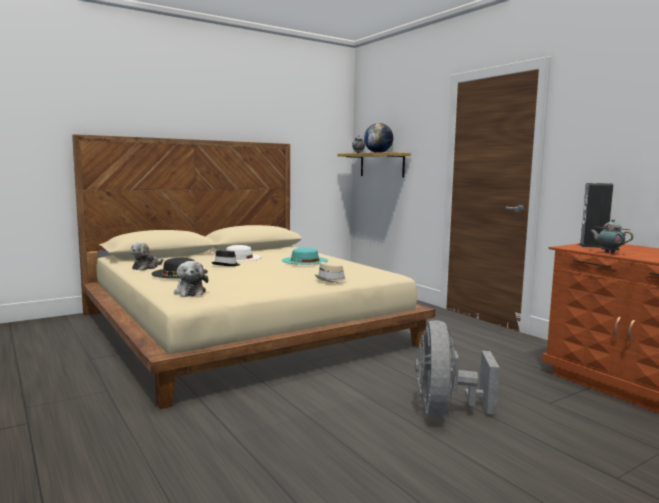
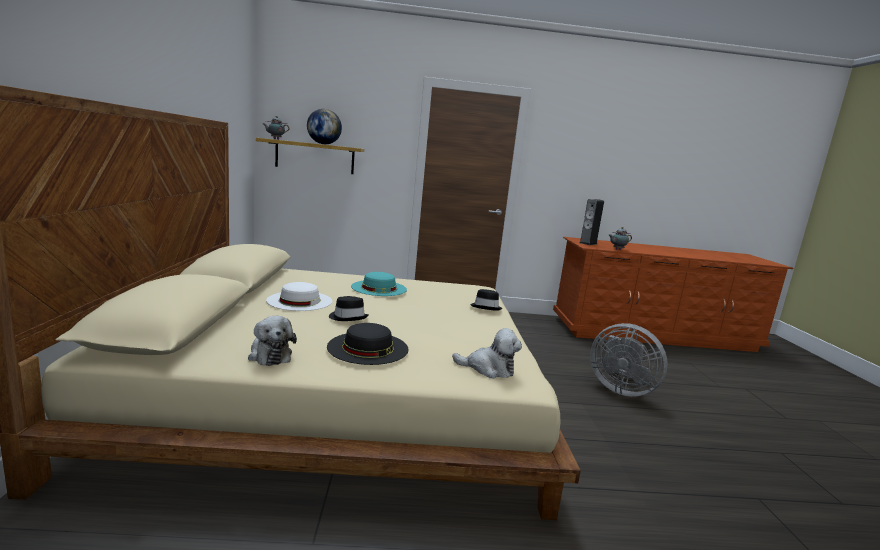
camera: 60 degrees left, 5 degrees up
beige hat [315,262,349,282] -> black hat [470,289,503,311]

